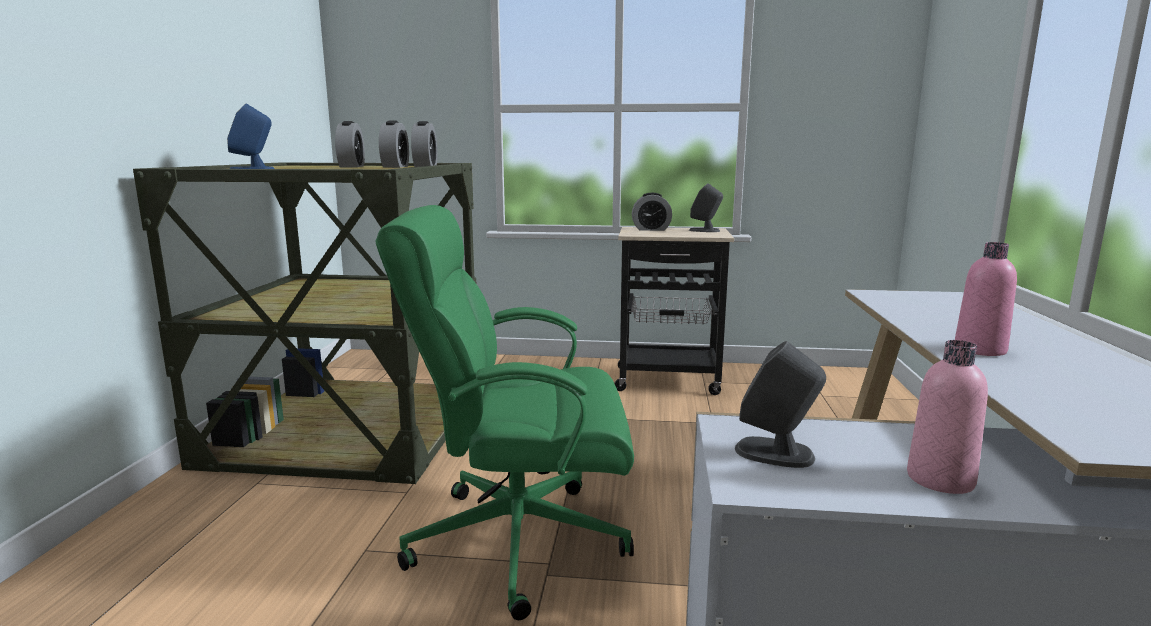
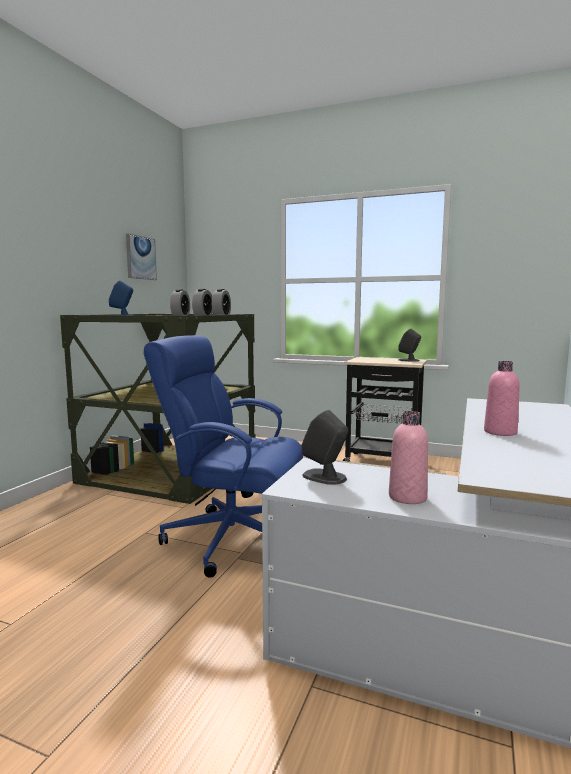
camera: 15 degrees right, 5 degrees down
green office chair [376,205,634,620] -> blue office chair [143,335,303,578]
alarm clock [632,193,672,231] -> none
none -> picture [126,234,157,280]

